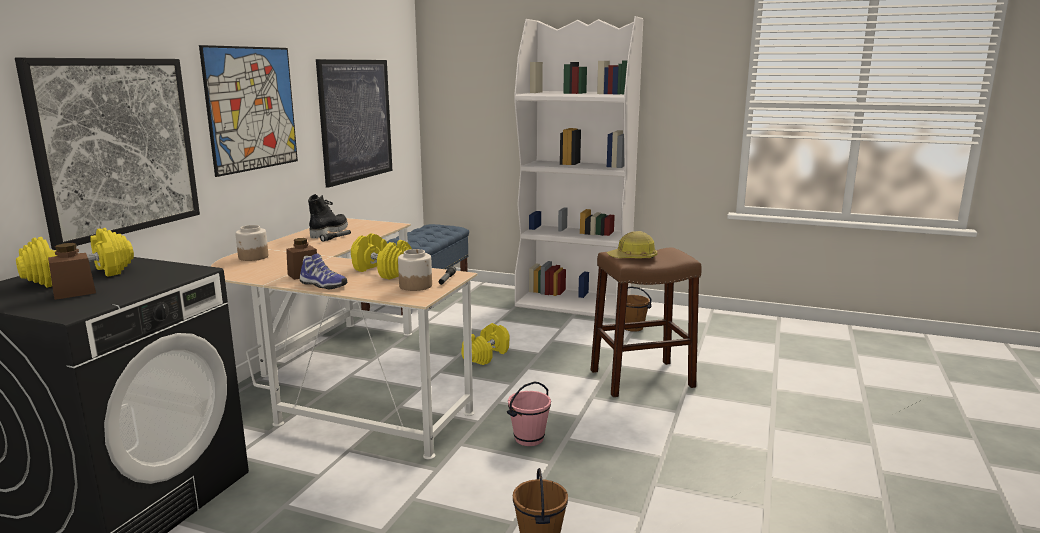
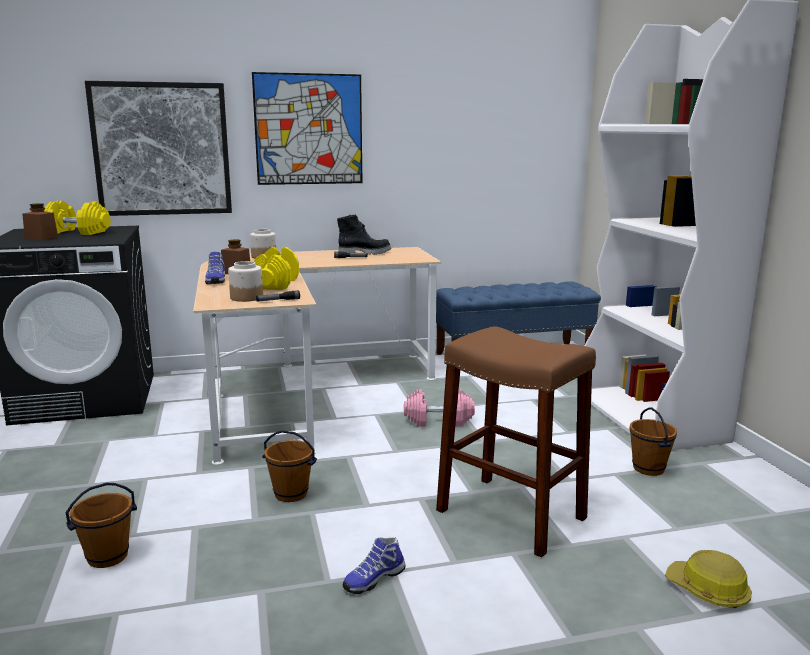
camera: 55 degrees right, 0 degrees up
picture [316,59,392,188] -> none
yellow dumbbell [461,323,509,365] -> pink dumbbell [404,389,475,427]
pink bucket [507,382,551,446] -> brown bucket [262,430,317,502]
hard hat [607,231,657,259] -> hard hat moved to [665,550,752,608]
none -> shoe [343,537,406,594]

